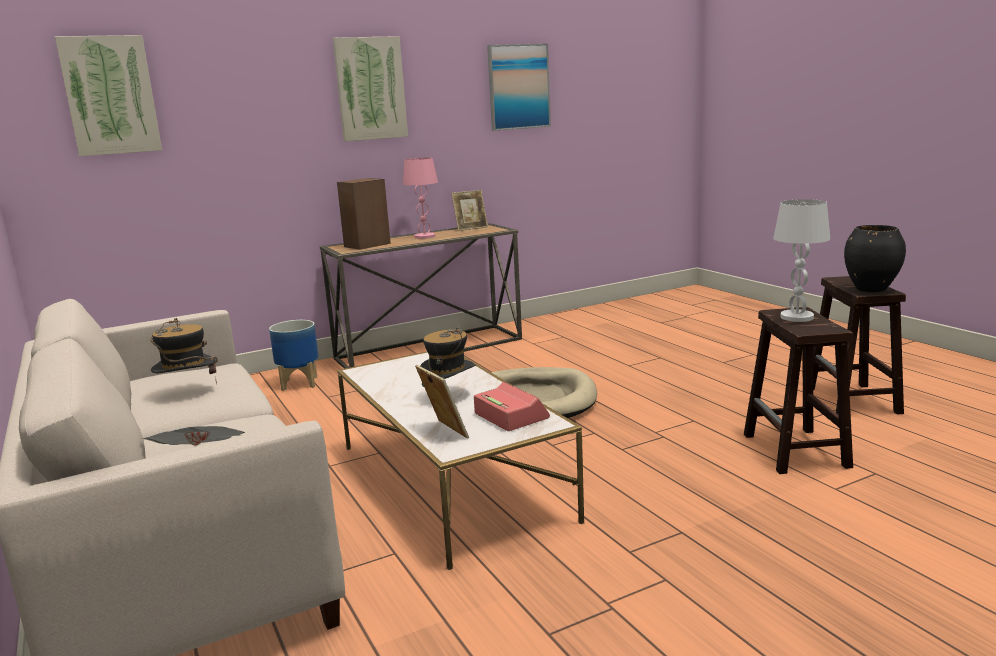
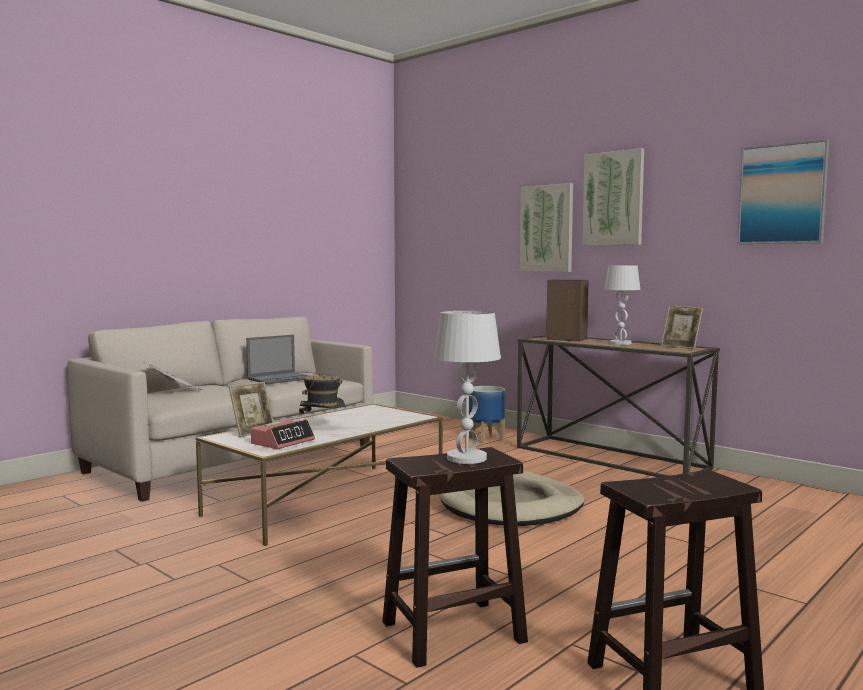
camera: 70 degrees right, 10 degrees down
picture [55,35,162,157] -> picture moved to [520,183,573,272]
hat [150,318,218,384] -> laptop [246,335,309,384]
pink table lamp [403,158,438,239] -> white table lamp [604,265,641,345]
black vase [844,225,906,292] -> none

